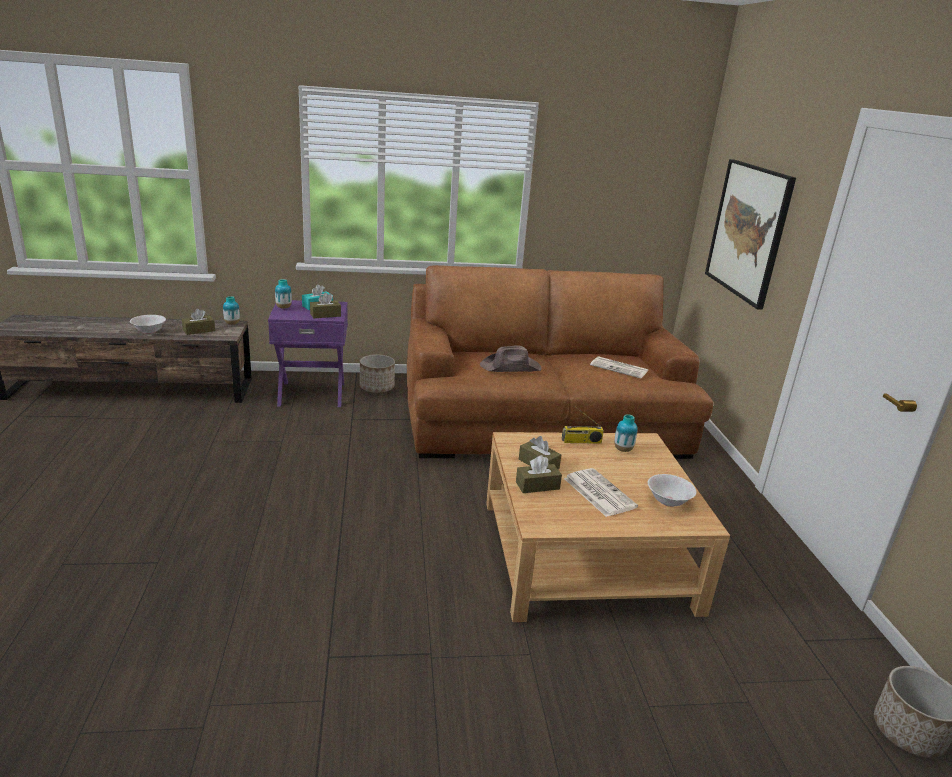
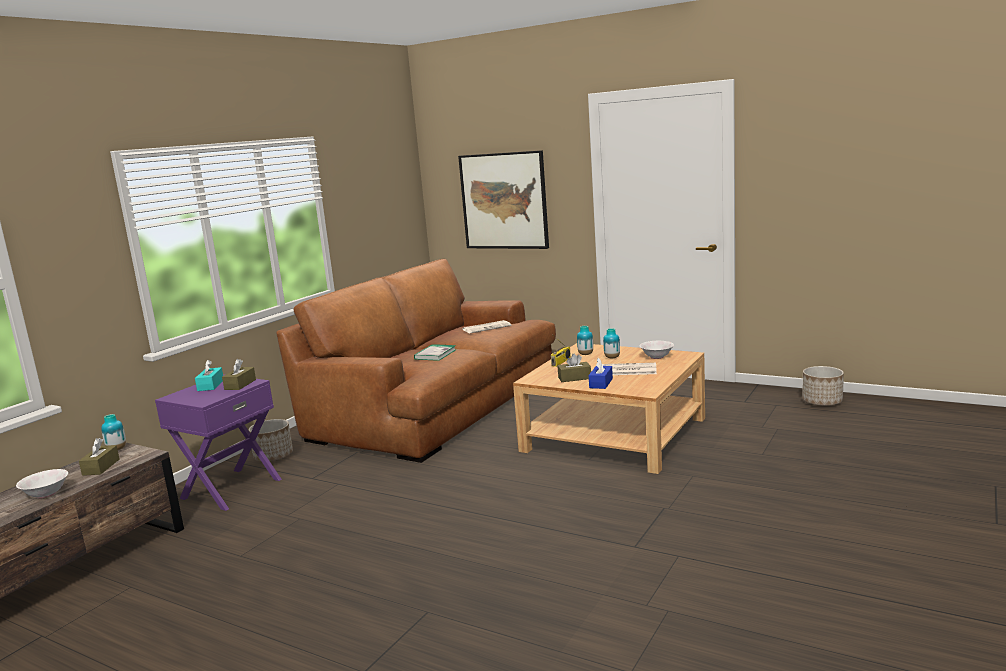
camera: 50 degrees left, 10 degrees down
vase [275,279,292,309] -> vase moved to [603,328,620,358]
brown hat [480,346,542,372] -> book [414,344,456,361]
brown tissue box [516,455,562,493] -> blue tissue box [589,358,613,389]

